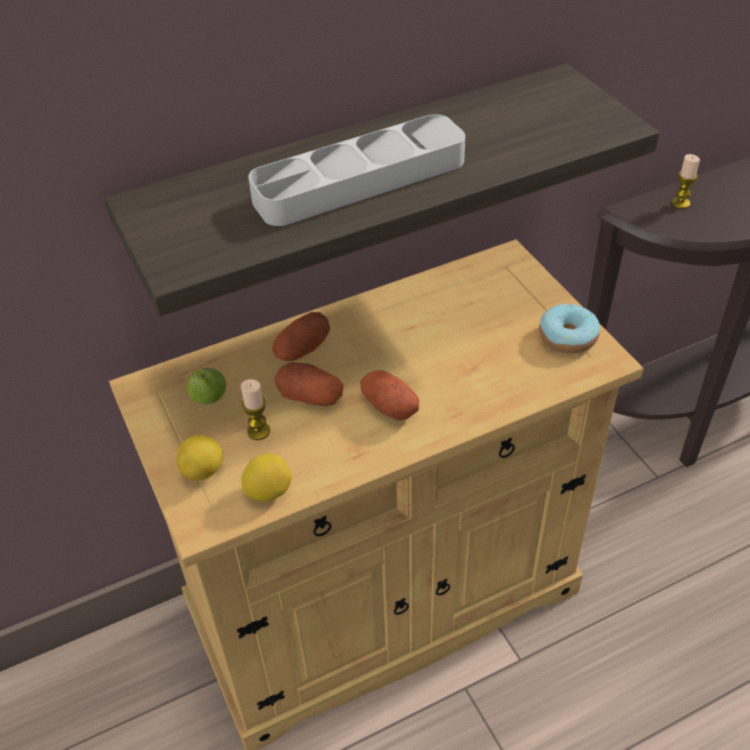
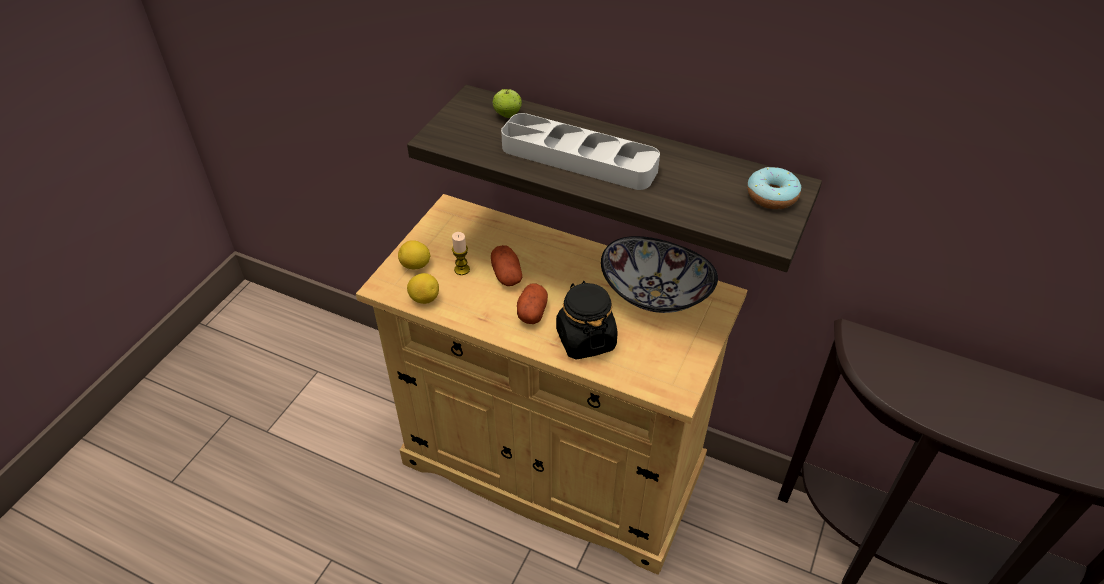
camera: 50 degrees right, 0 degrees up
apple [187,368,226,405] -> apple moved to [493,89,522,118]
potato [272,312,330,361] -> none
donut [539,304,600,354] -> donut moved to [747,167,801,209]
candle [672,154,700,209] -> none
none -> black jar [556,281,618,360]
none -> bowl [601,236,718,313]

